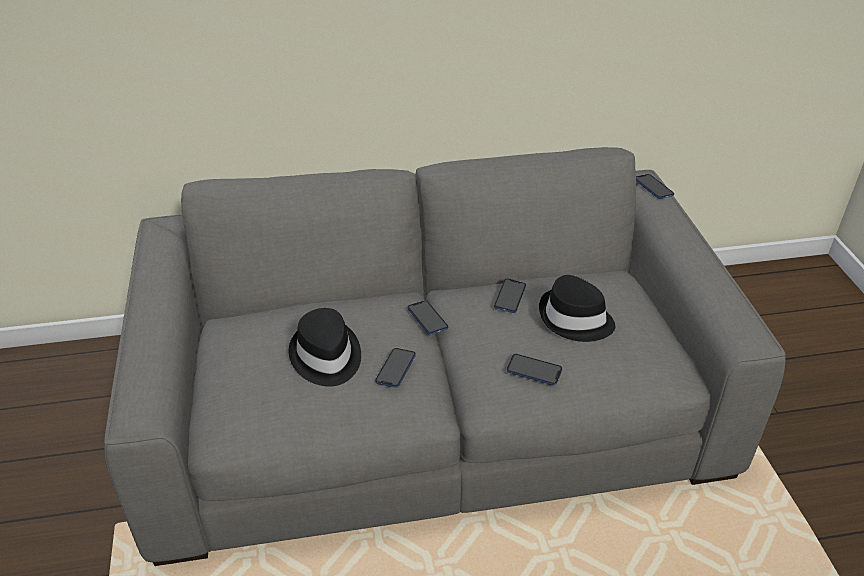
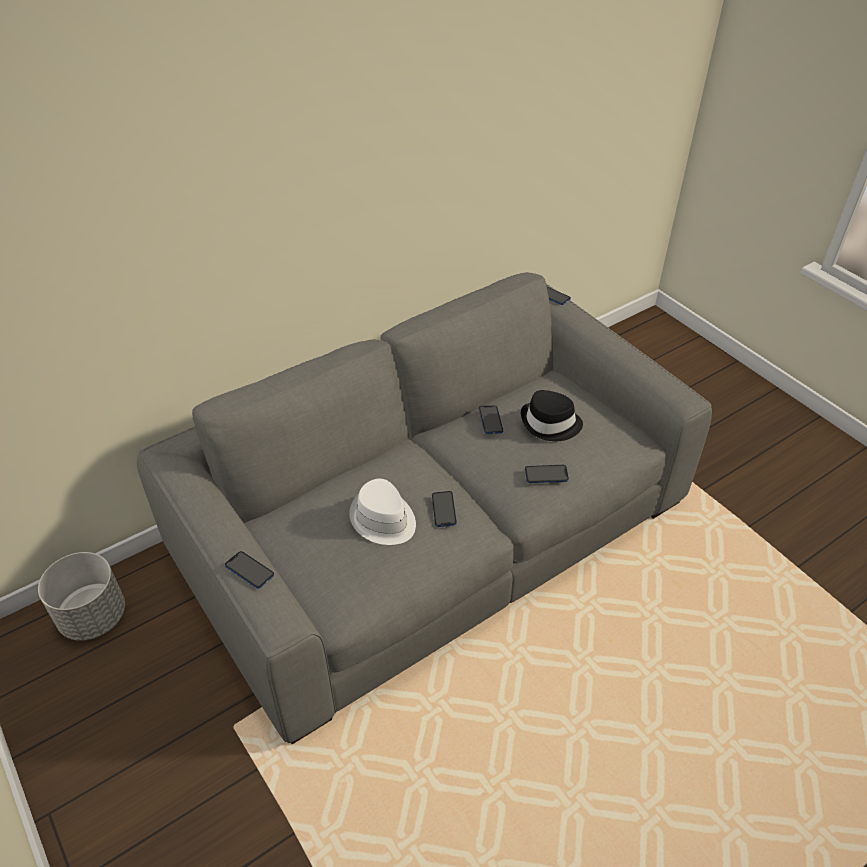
camera: 25 degrees left, 5 degrees up
black hat [289,308,361,387] -> white hat [349,479,416,545]
phone [408,300,448,335] -> phone moved to [225,551,274,589]
none -> grey planter [38,552,125,641]

